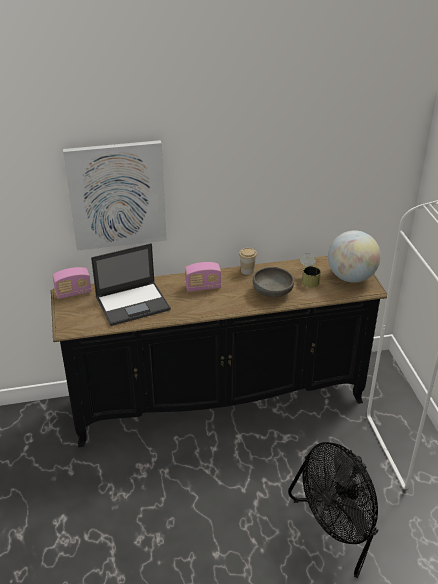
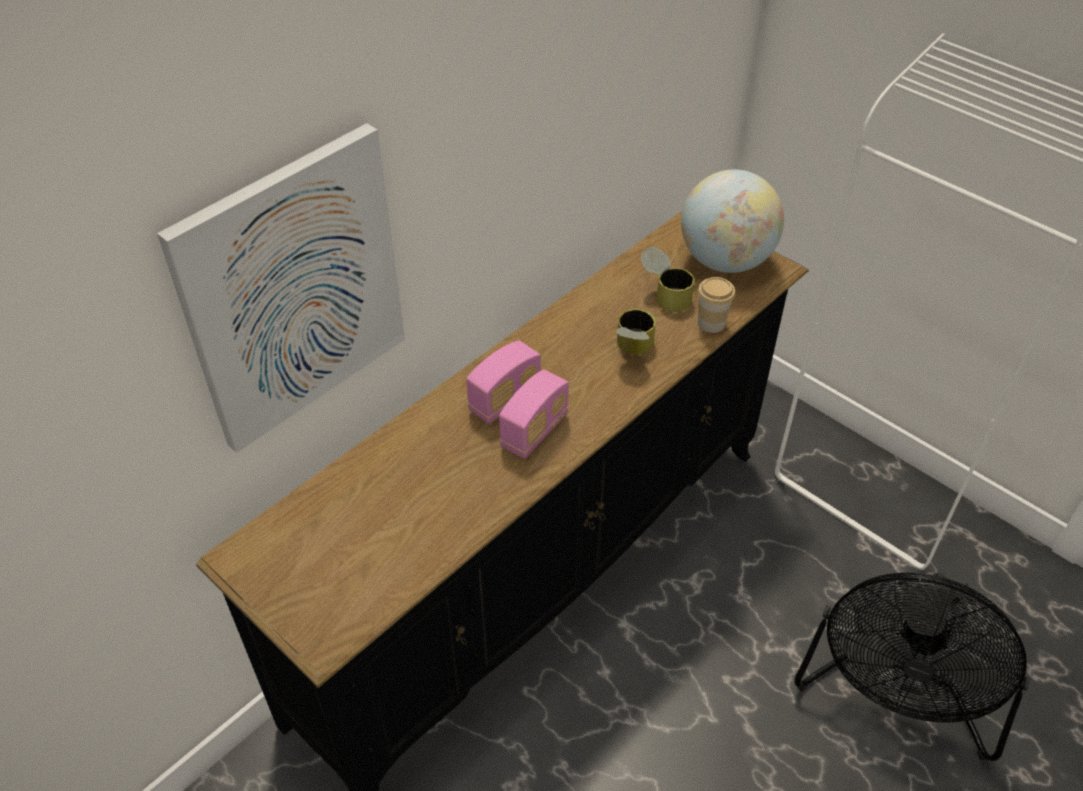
camera: 35 degrees left, 10 degrees up
radio [52,267,92,299] -> radio moved to [499,370,569,459]
laptop [91,243,171,326] -> none
cup [239,248,257,275] -> cup moved to [698,277,735,333]
grey bowl [253,267,294,297] -> can [616,308,656,355]

